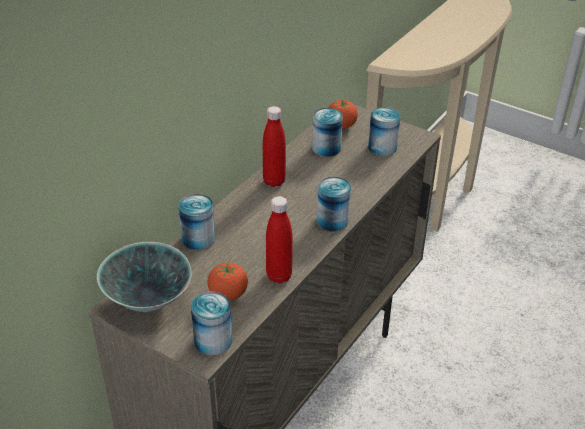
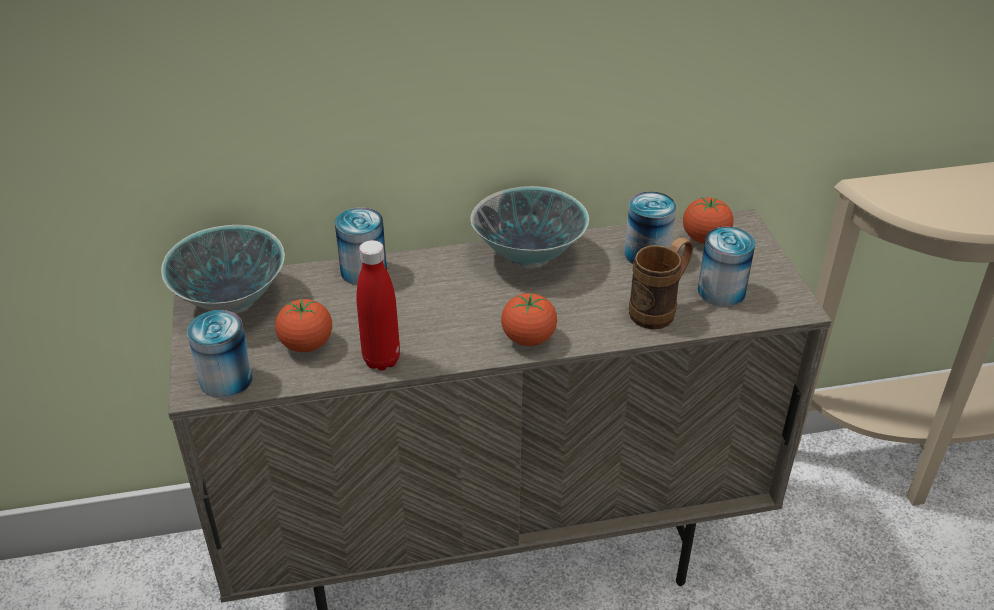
camera: 45 degrees right, 0 degrees up
red bottle [263,106,286,187] -> bowl [470,186,589,269]
can [317,177,351,232] -> tomato [501,292,557,346]
none -> brown mug [629,237,693,329]

